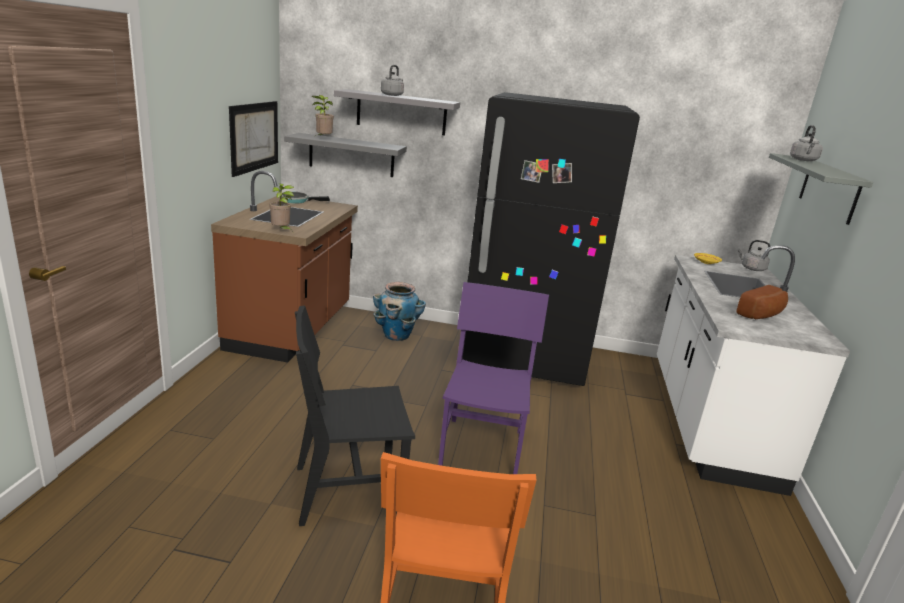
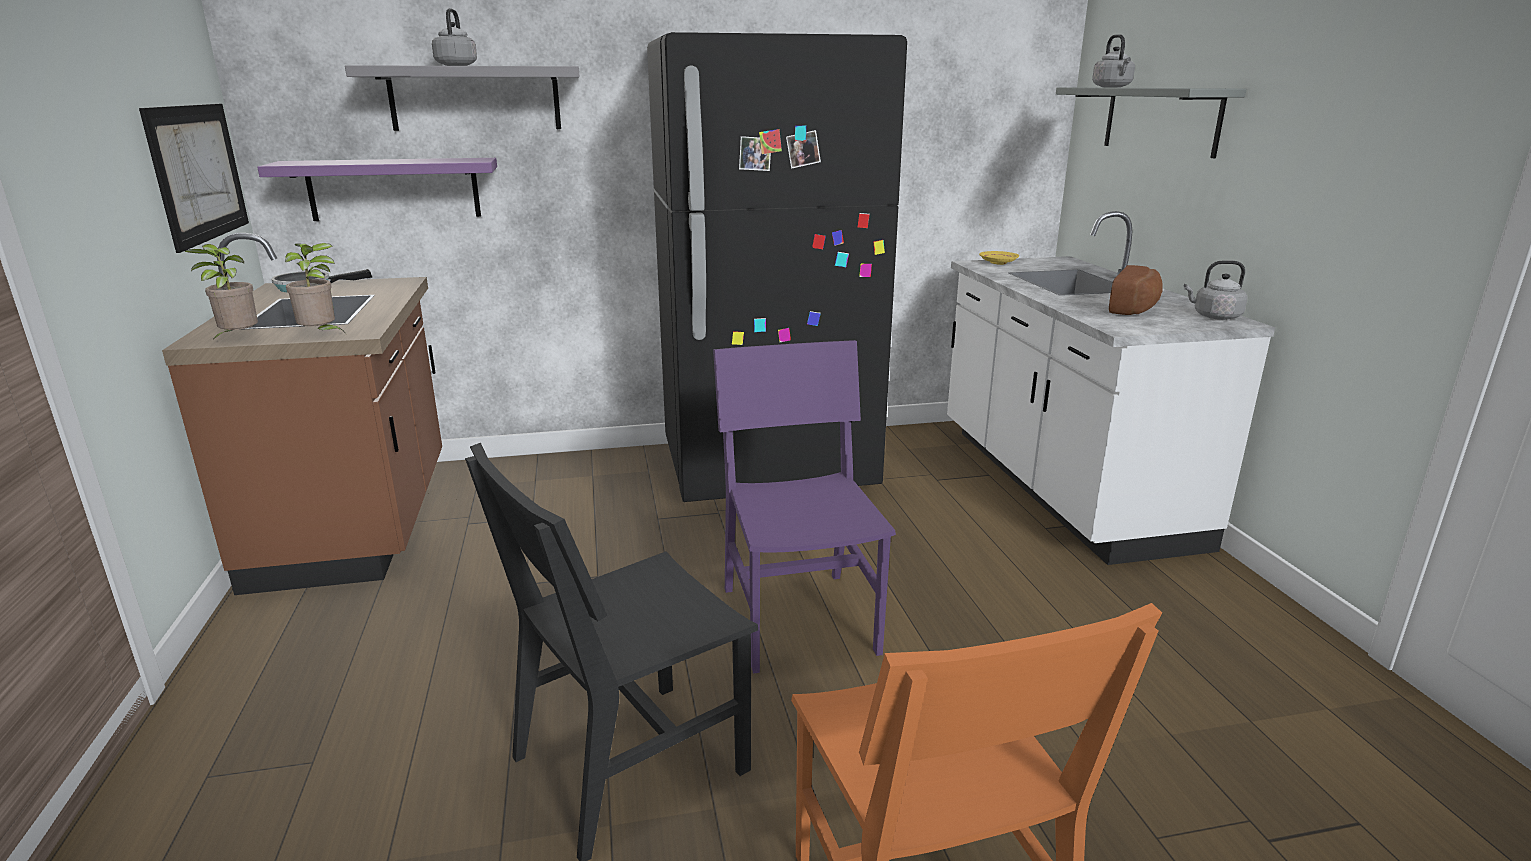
camera: 20 degrees left, 0 degrees up
grey shelf [284,133,407,177] -> purple shelf [257,158,497,221]
potted plant [311,95,334,137] -> potted plant moved to [184,244,258,339]
planter [373,282,426,341] -> none
grey kettle [738,240,771,271] -> grey kettle moved to [1184,260,1248,320]

